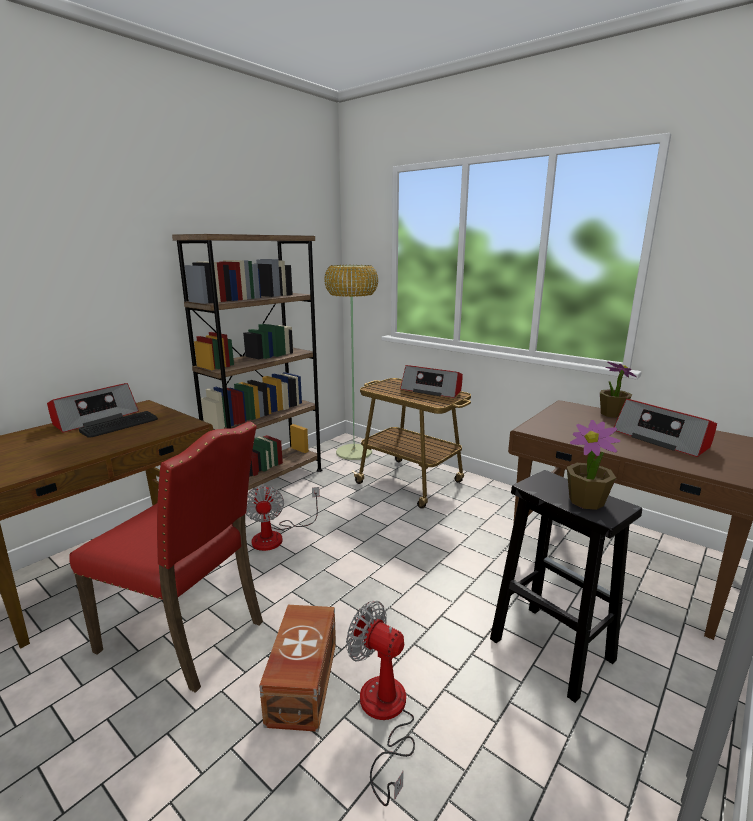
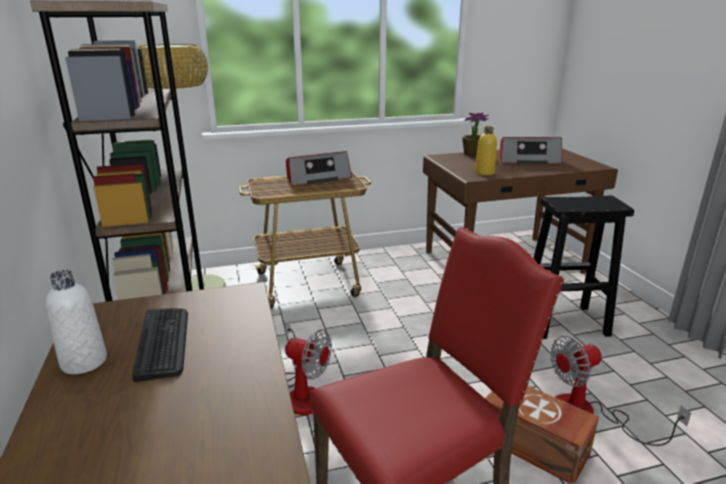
camera: 55 degrees left, 5 degrees up
radio [47,383,139,433] -> white bottle [45,270,107,374]
potted plant [567,420,620,510] -> none
none -> yellow bottle [475,126,497,175]

